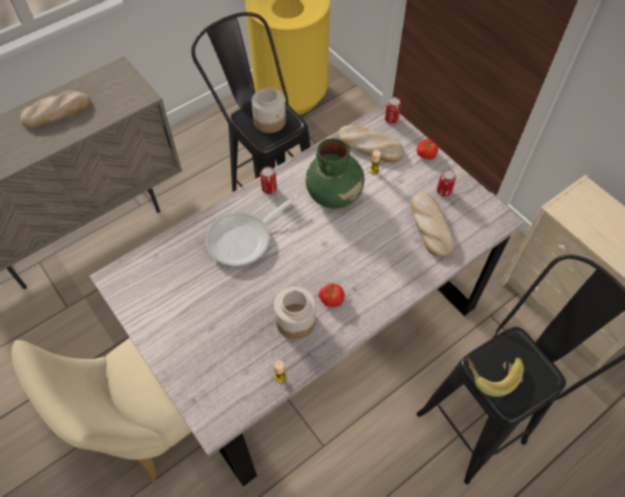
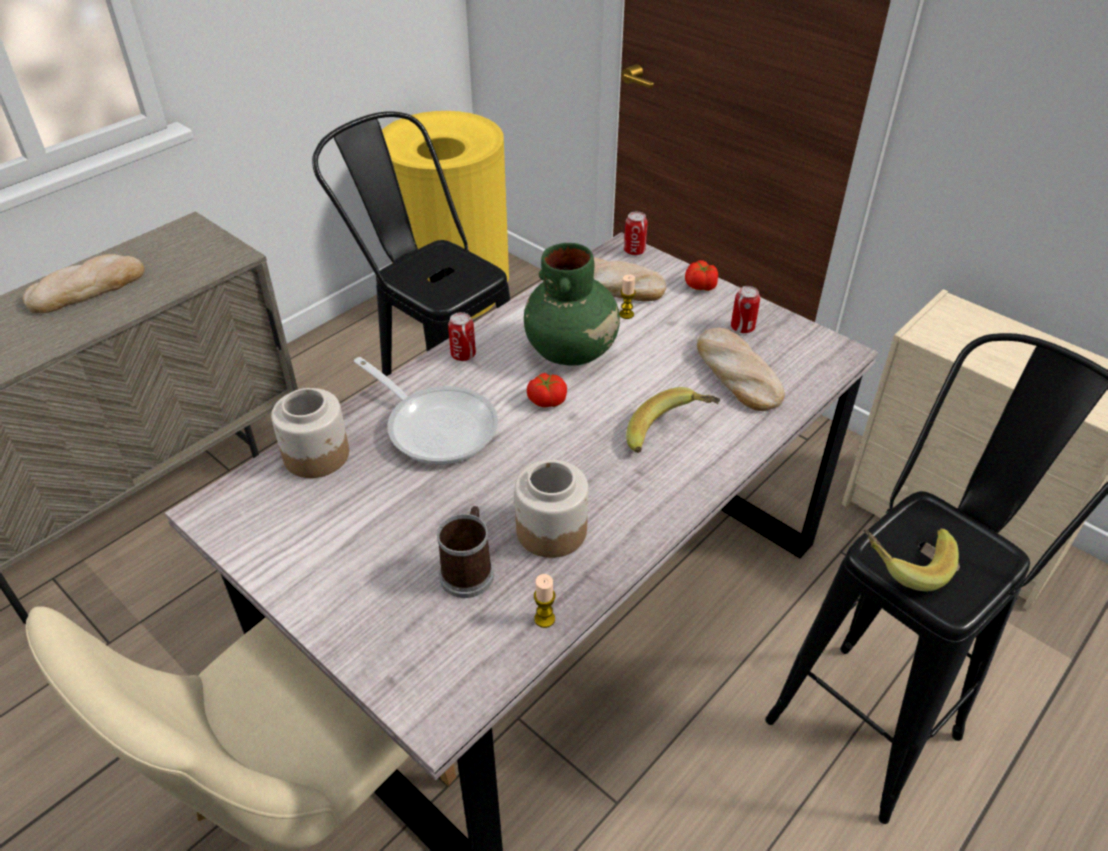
camera: 10 degrees left, 15 degrees down
frying pan [205,195,299,266] -> frying pan turned 90 degrees counterclockwise [354,357,498,465]
jar [251,88,286,133] -> jar moved to [271,388,349,478]
tomato [319,283,345,307] -> tomato moved to [527,373,567,407]
none -> mug [437,506,494,598]
none -> banana [626,387,721,453]

